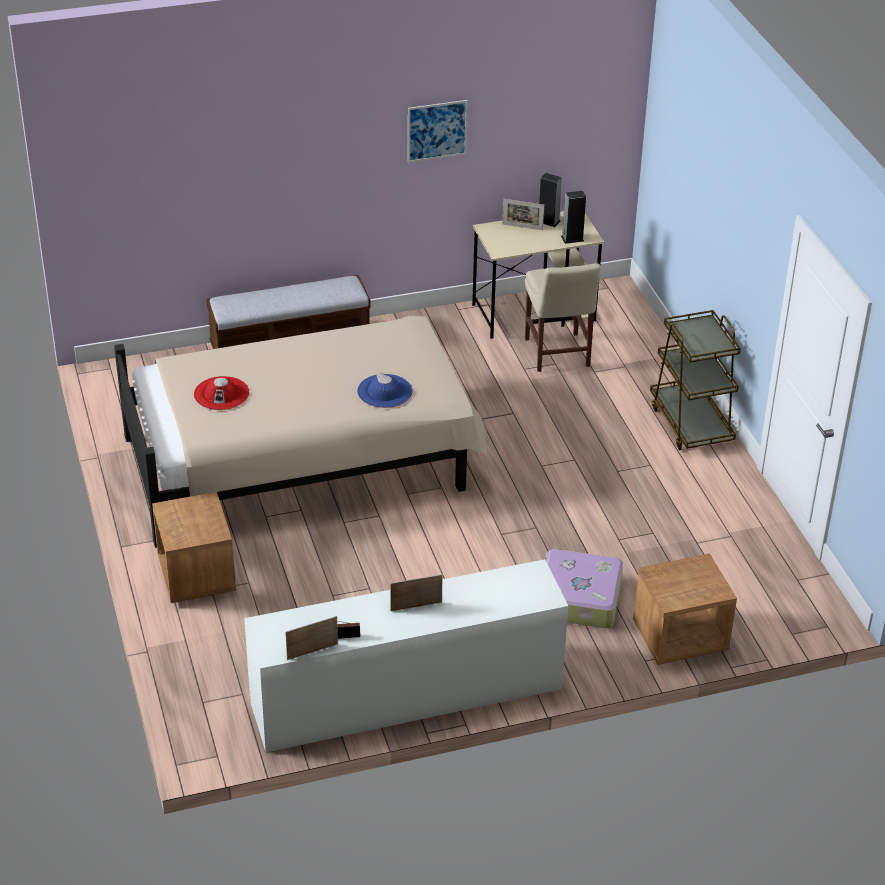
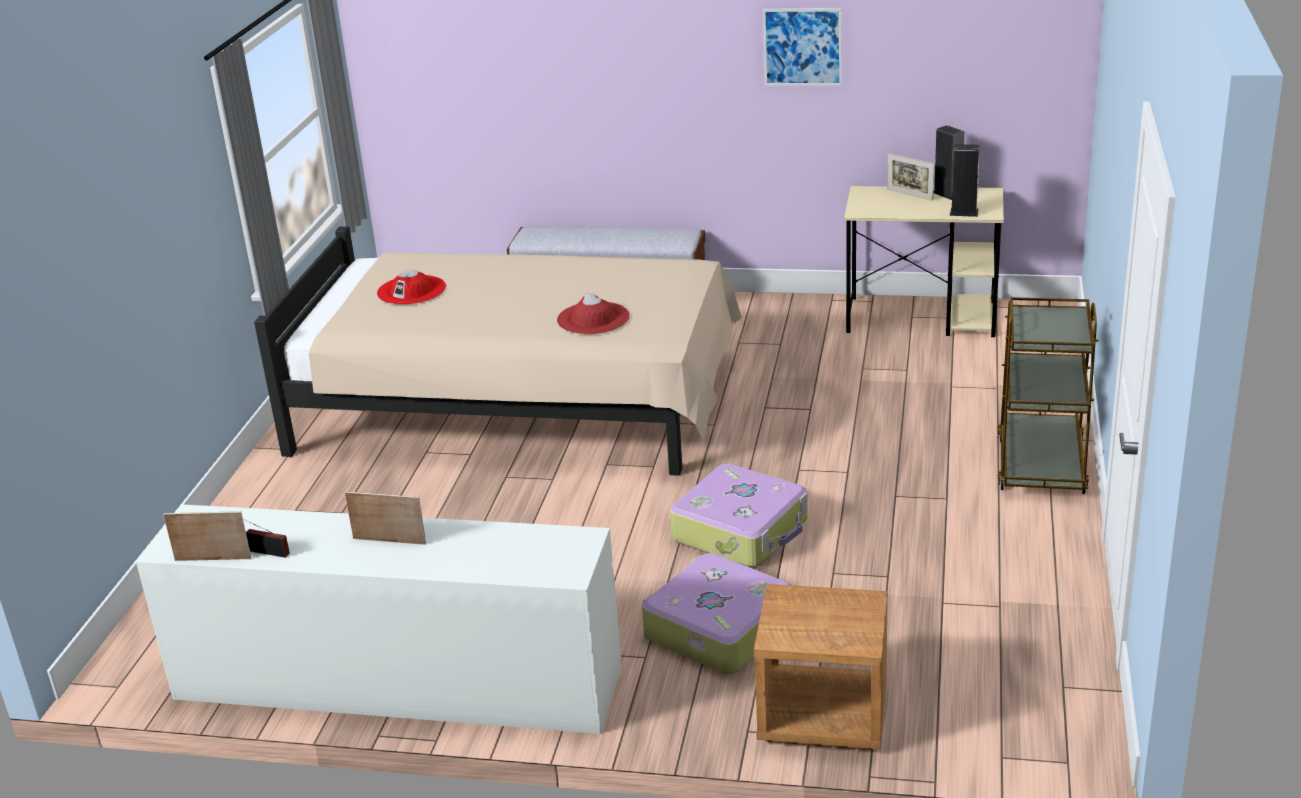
camera: 30 degrees right, 10 degrees down
brown nightstand [152,492,236,603] -> none
blue hat [357,373,412,408] -> red hat [557,293,630,334]
beige chair [525,263,601,372] -> none
none -> suitcase [670,464,808,567]

